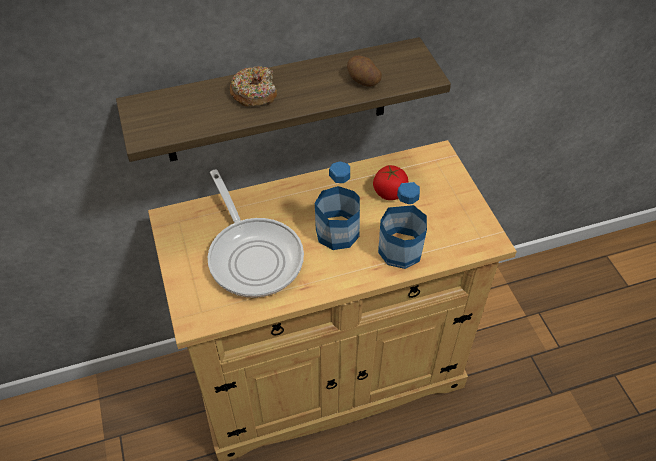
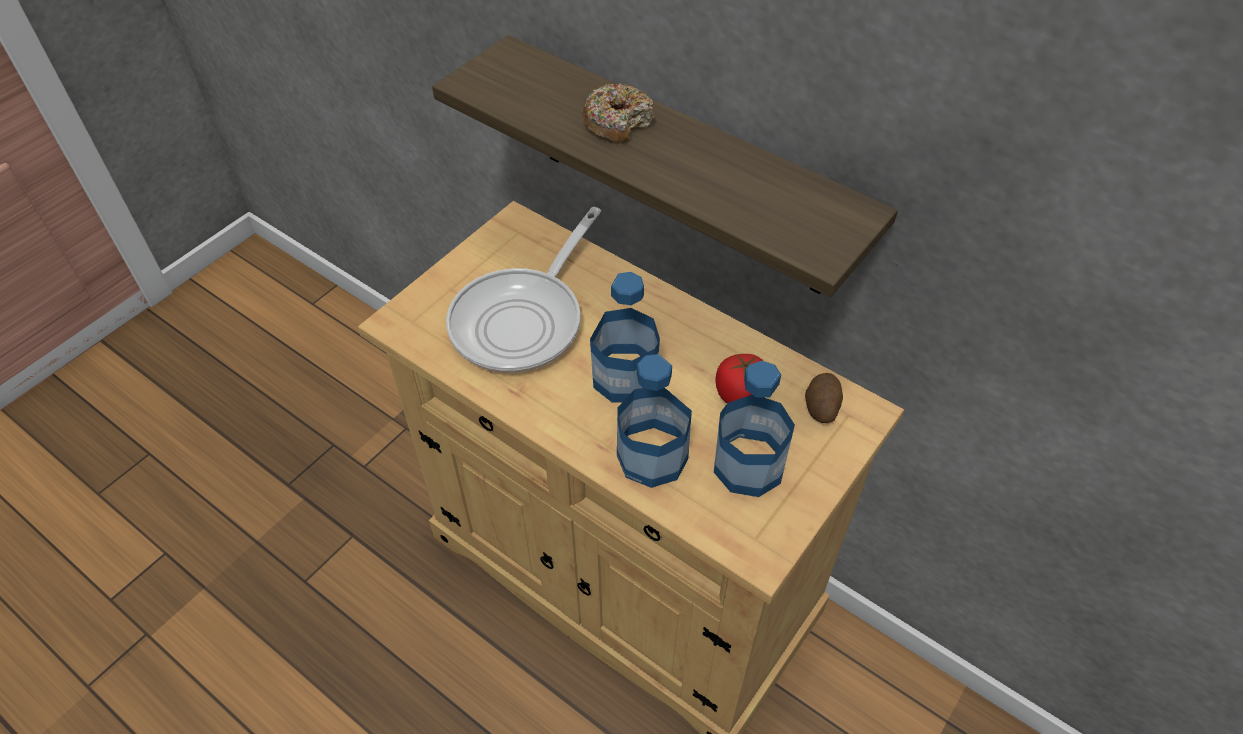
camera: 55 degrees right, 0 degrees up
potato [347,56,382,87] -> potato moved to [805,373,843,423]
none -> bottle [714,361,795,497]

